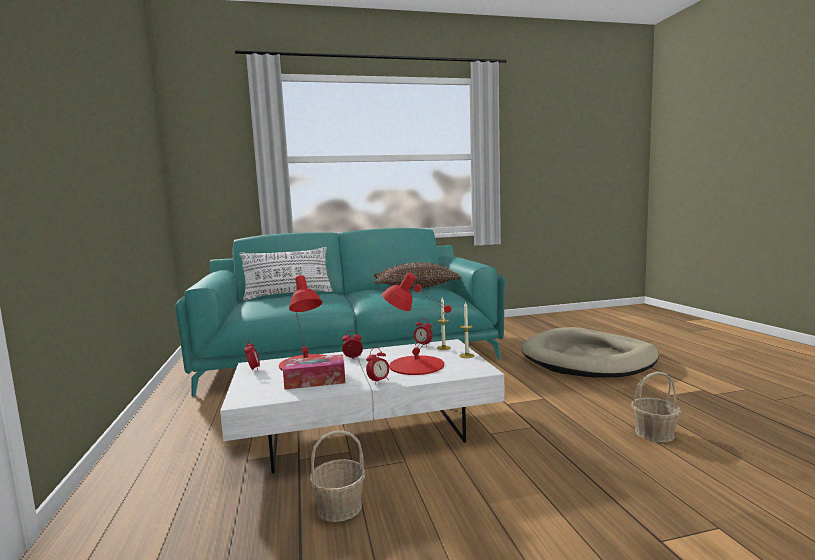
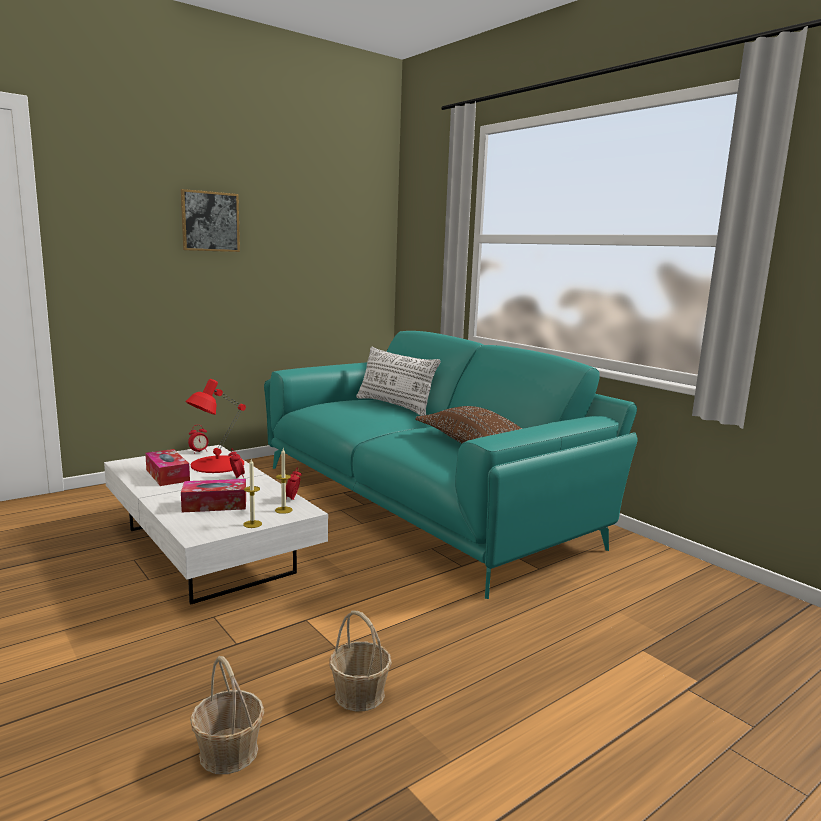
camera: 65 degrees right, 5 degrees up
basket [309,430,365,522] -> basket moved to [330,610,392,712]
alarm clock [366,347,389,385] -> none
red table lamp [382,273,452,375] -> tissue box [181,479,246,512]
beige dog bed [521,327,659,378] -> none
none -> picture [181,189,240,252]

